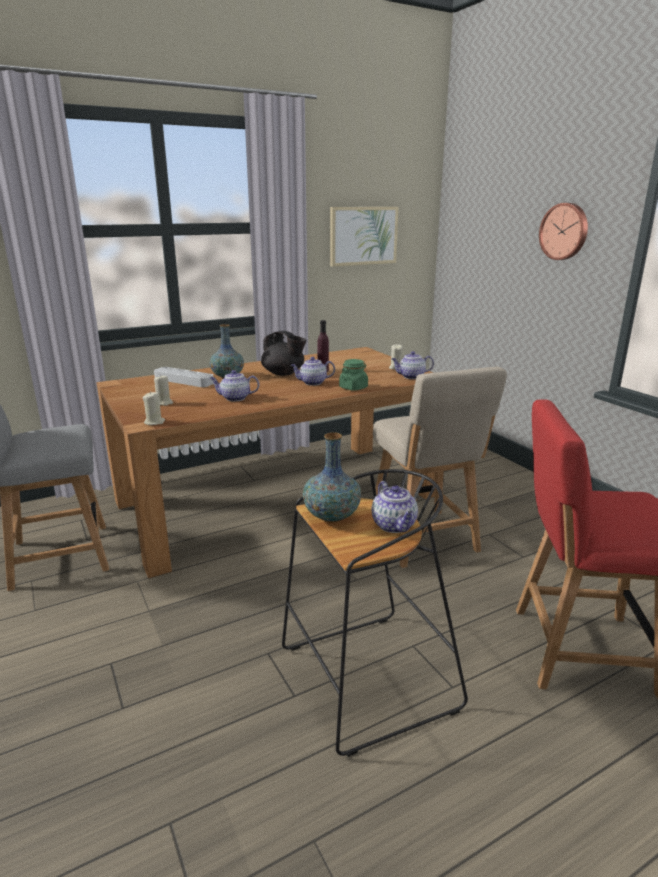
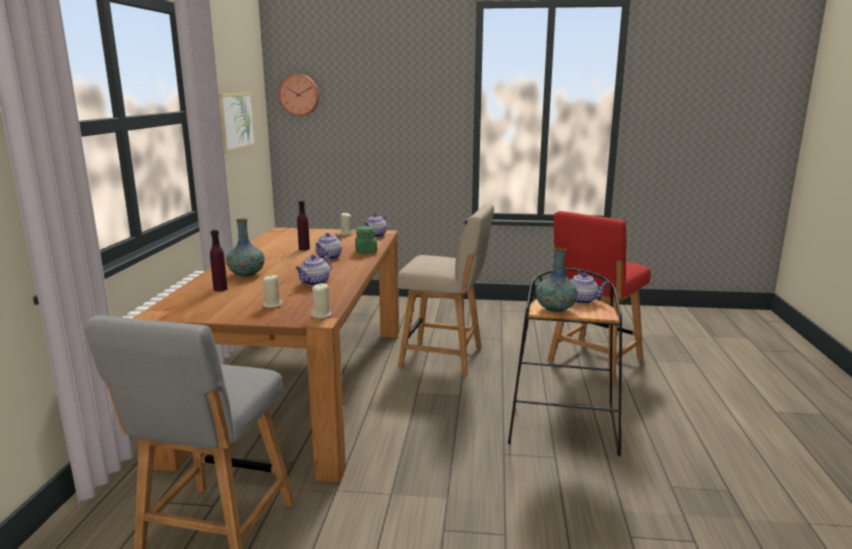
camera: 55 degrees left, 5 degrees down
grey tray [154,367,214,387] -> purple bottle [210,230,228,291]
black teapot [261,331,306,376] -> none
wall clock [539,203,588,260] -> wall clock moved to [279,74,319,116]

